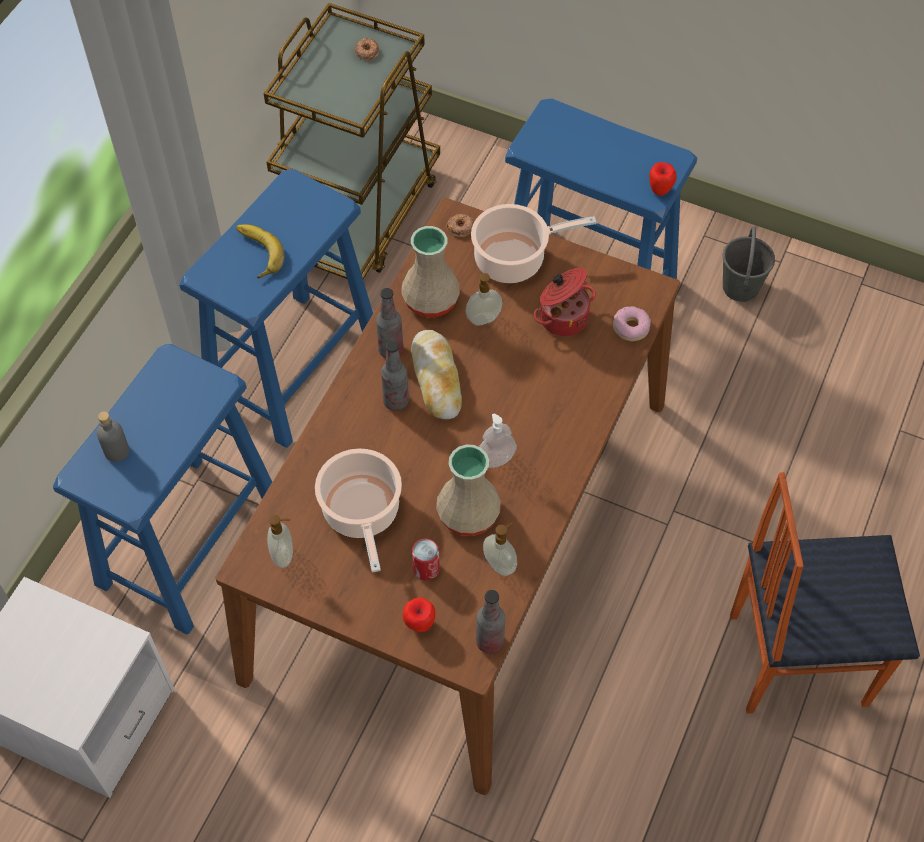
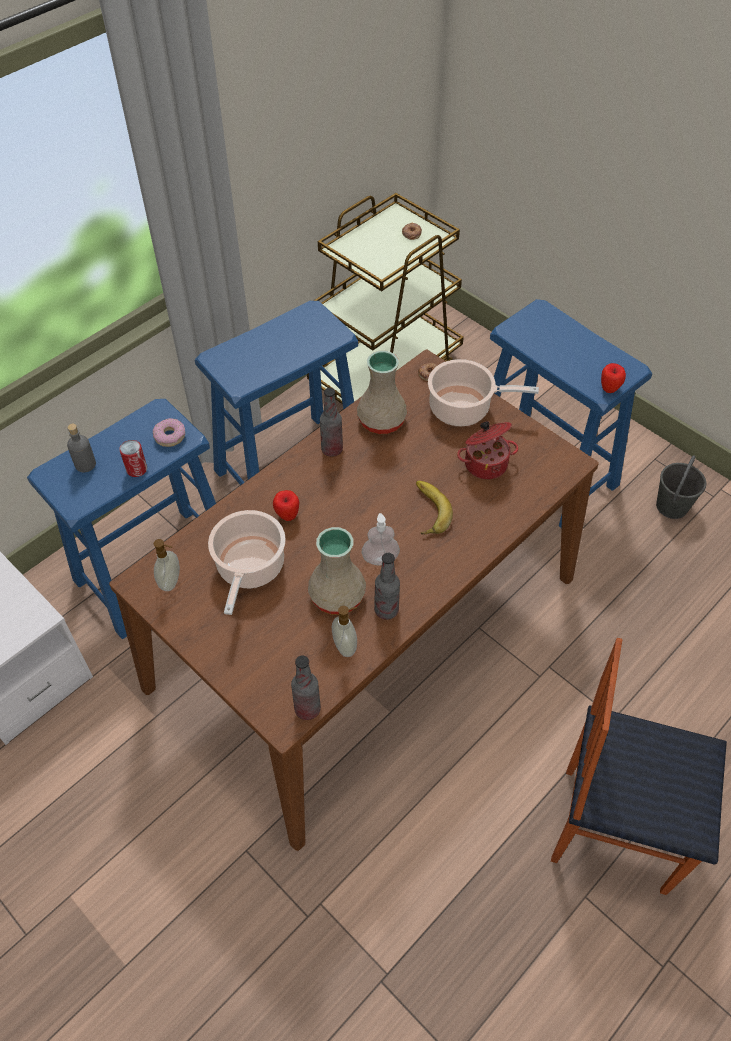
camera: 20 degrees right, 5 degrees down
banana [236,224,284,278] -> banana moved to [416,481,453,535]
bottle [381,341,409,411] -> bottle moved to [374,553,400,620]
apple [403,597,435,632] -> apple moved to [273,490,299,521]
bread [411,330,462,419] -> none
can [412,538,440,580] -> can moved to [119,440,147,477]
soap dispenser [466,273,502,326] -> none
donut [613,306,651,341] -> donut moved to [153,418,185,447]

